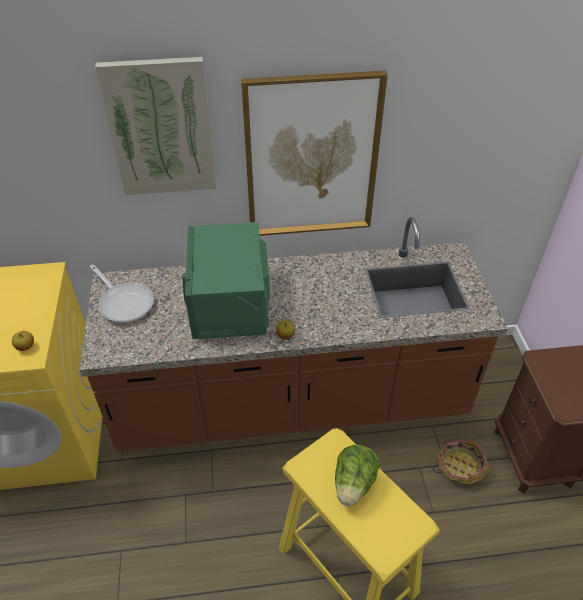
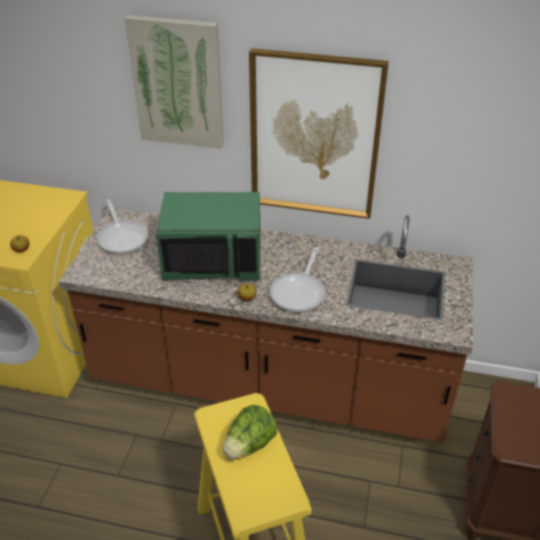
camera: 20 degrees right, 5 degrees down
green microwave [182,222,270,339] -> green microwave turned 105 degrees counterclockwise [156,192,260,281]
basket [433,440,489,485] -> none
none -> frying pan [270,247,326,312]

